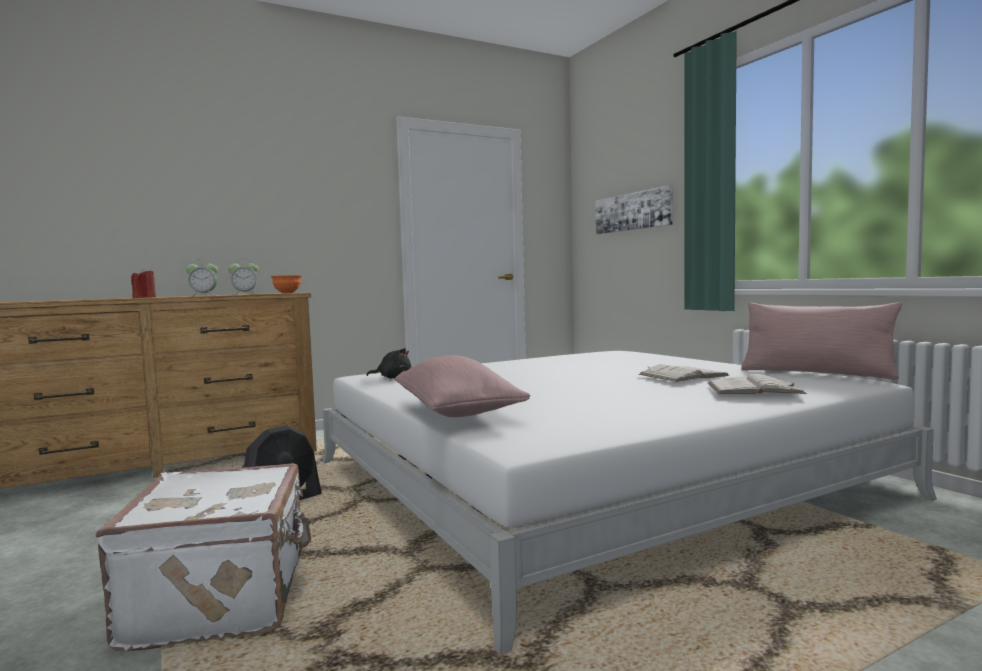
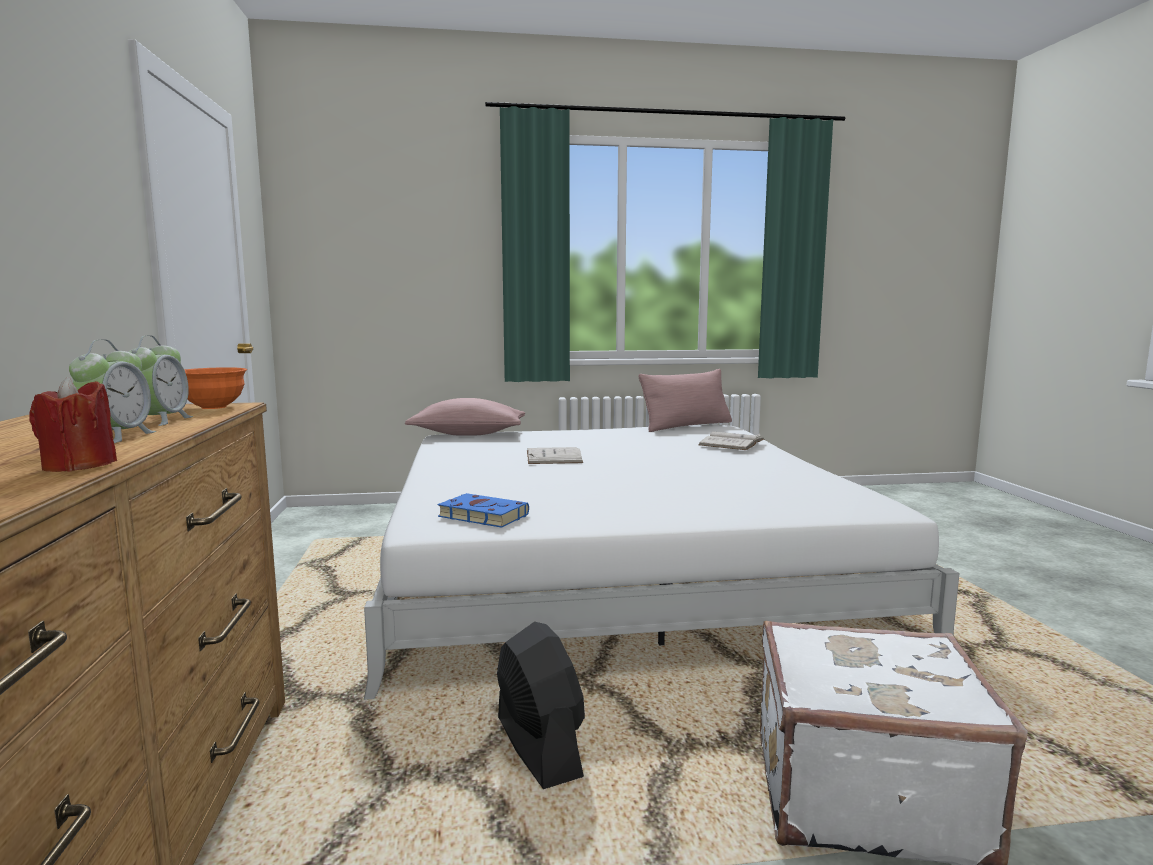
camera: 70 degrees left, 5 degrees up
black plush toy [367,348,411,378] -> blue book [438,493,529,528]
pink pillow [395,355,530,417] -> pink pillow moved to [405,398,525,436]
picture [596,185,673,234] -> none
white book [639,364,730,382] -> white book moved to [527,447,583,464]

